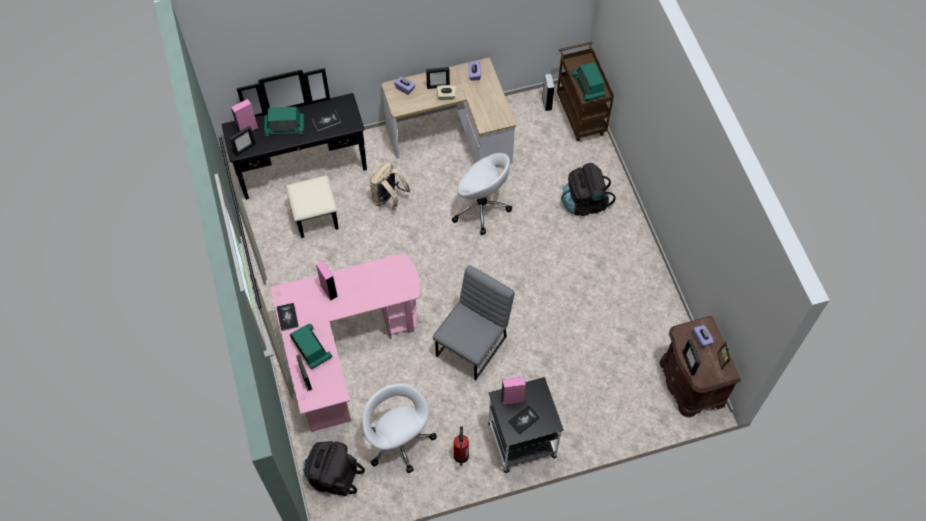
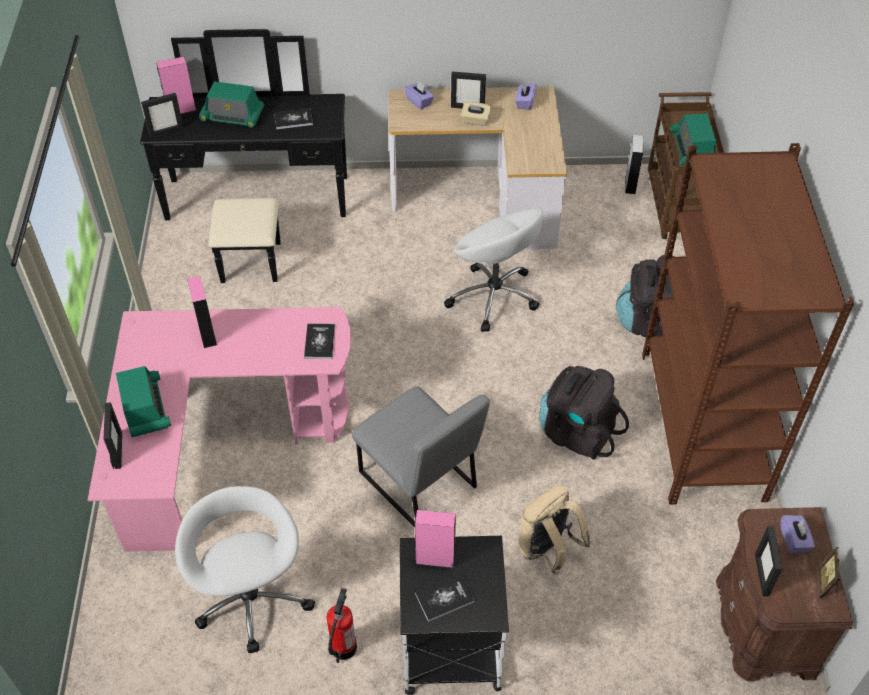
camera: 15 degrees right, 10 degrees down
book [277,303,299,331] -> book moved to [304,324,335,359]
black backpack [303,441,365,496] -> black backpack moved to [539,366,629,459]
beige backpack [370,162,410,210] -> beige backpack moved to [518,486,591,575]
grey chair [433,265,515,380] -> grey chair turned 90 degrees clockwise [352,386,490,527]
none -> brown bookcase [642,143,854,505]

